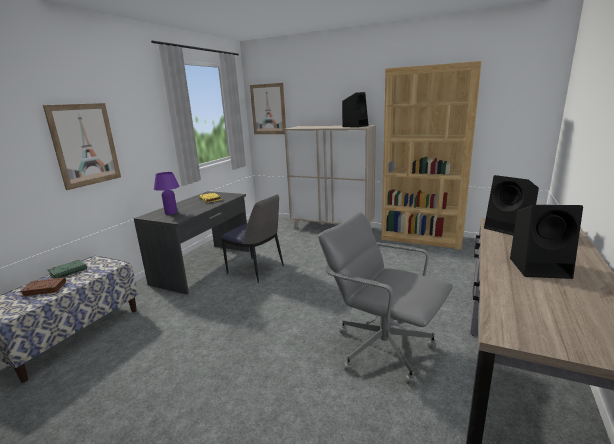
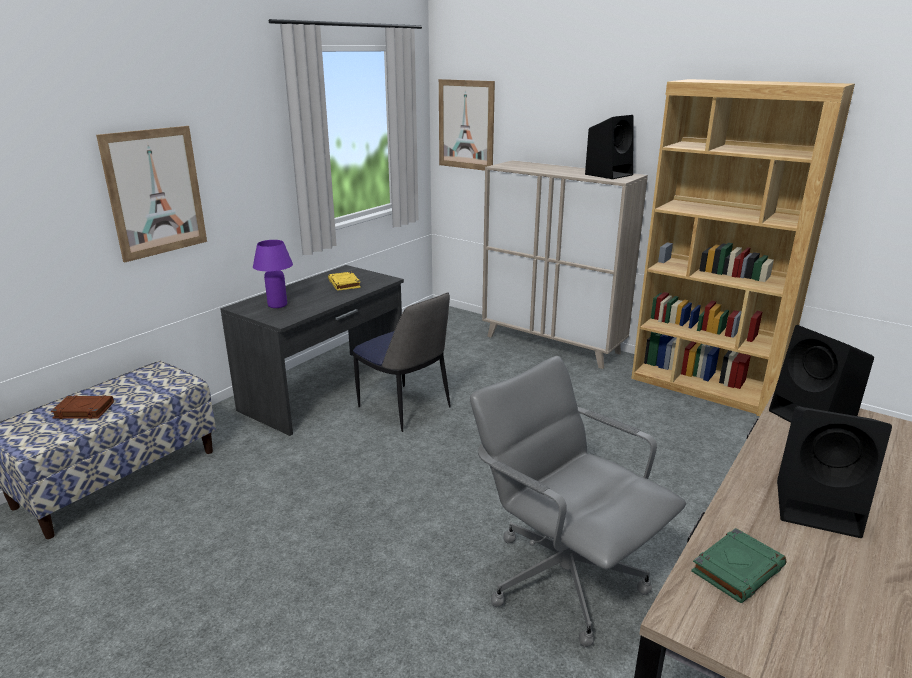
camera: 10 degrees right, 5 degrees up
green book [48,260,87,279] -> green book moved to [691,528,786,603]

